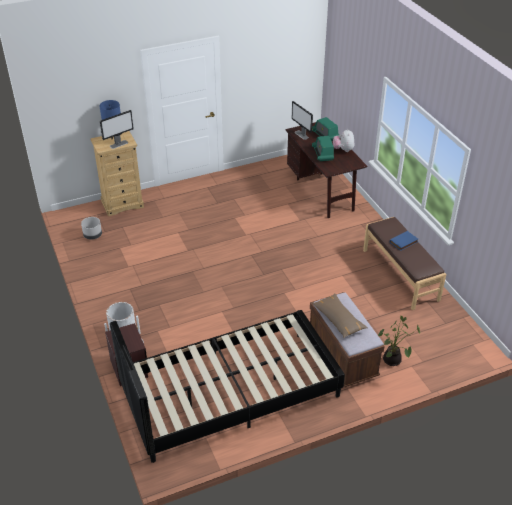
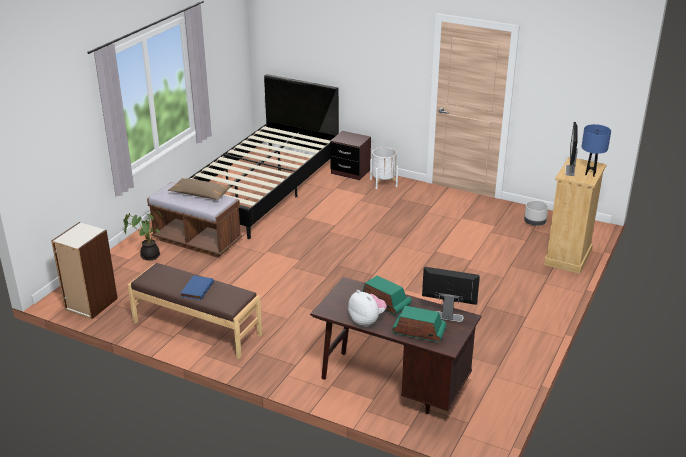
camera: 140 degrees right, 10 degrees down
none -> bookcase [51,222,118,319]

